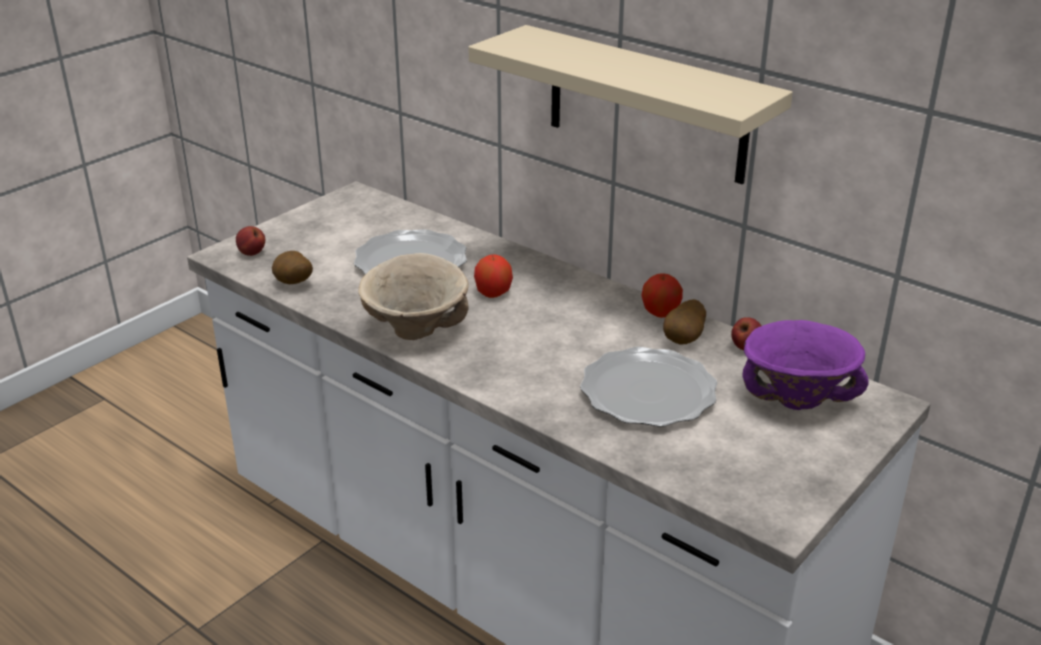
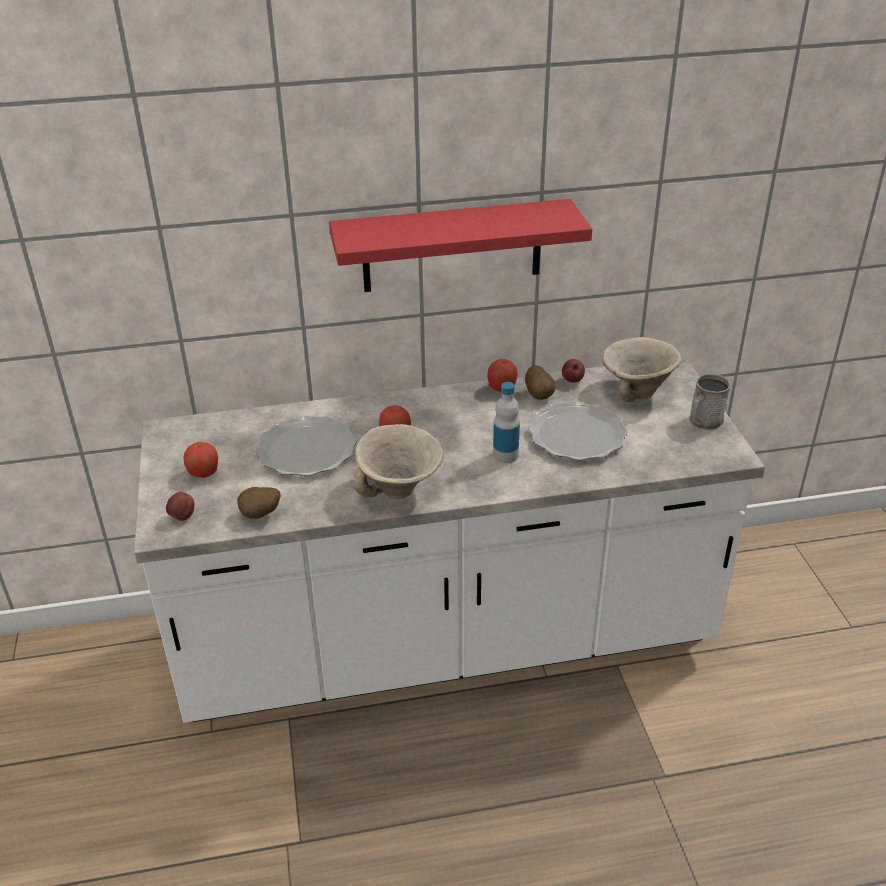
camera: 50 degrees left, 5 degrees up
beige shelf [468,25,793,184] -> red shelf [329,199,592,292]
purple bowl [743,320,869,410] -> beige bowl [602,337,682,402]
none -> apple [183,442,218,478]
none -> bottle [493,382,520,463]
none -> grey mug [690,374,731,430]

